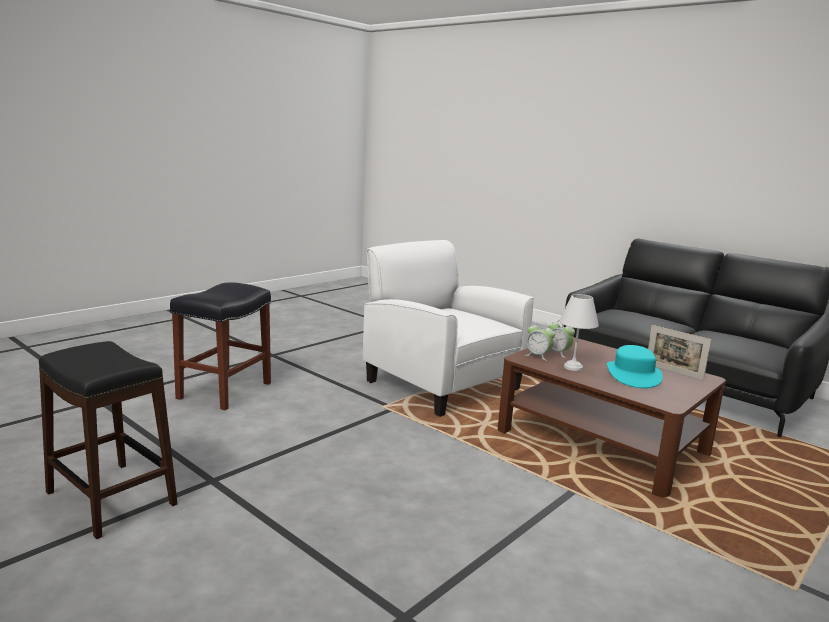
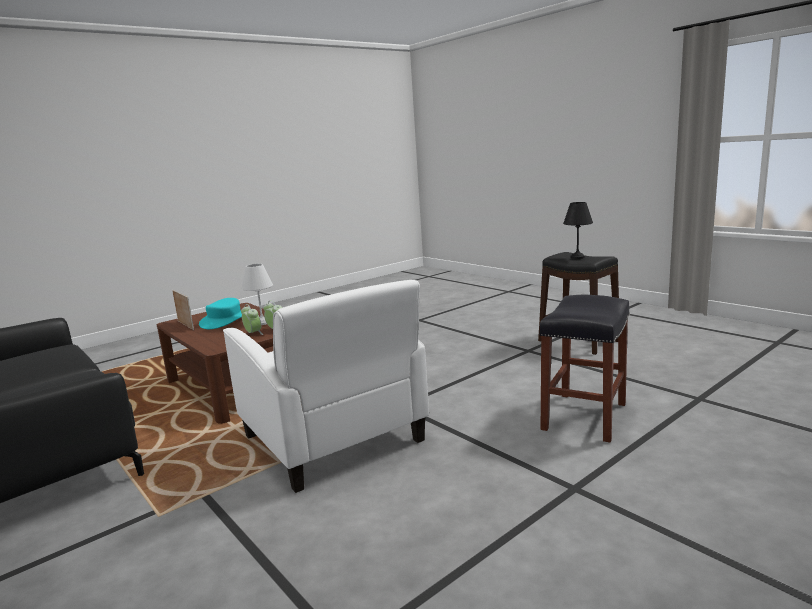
camera: 170 degrees left, 0 degrees up
none -> black table lamp [563,202,593,259]

